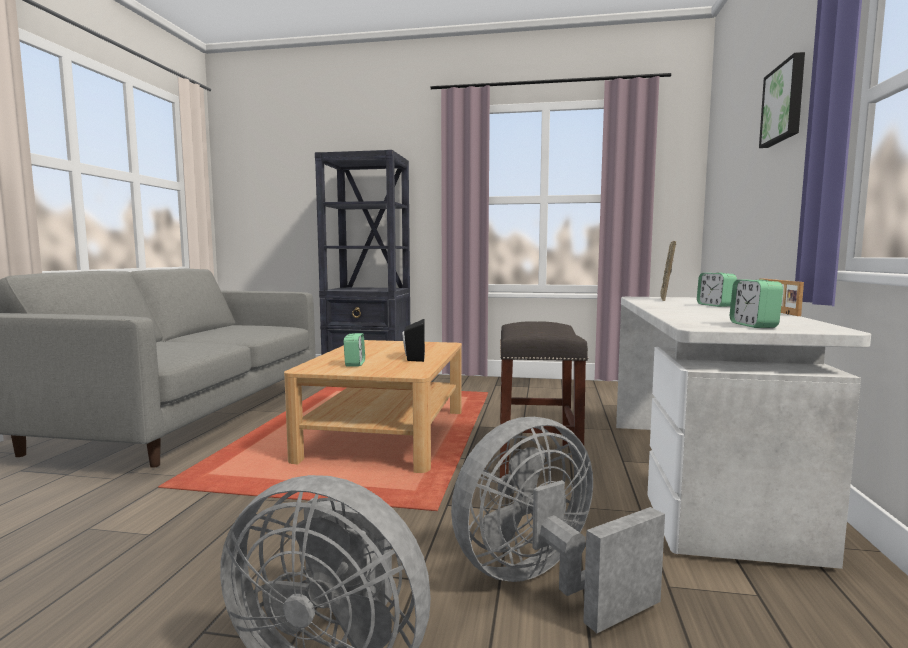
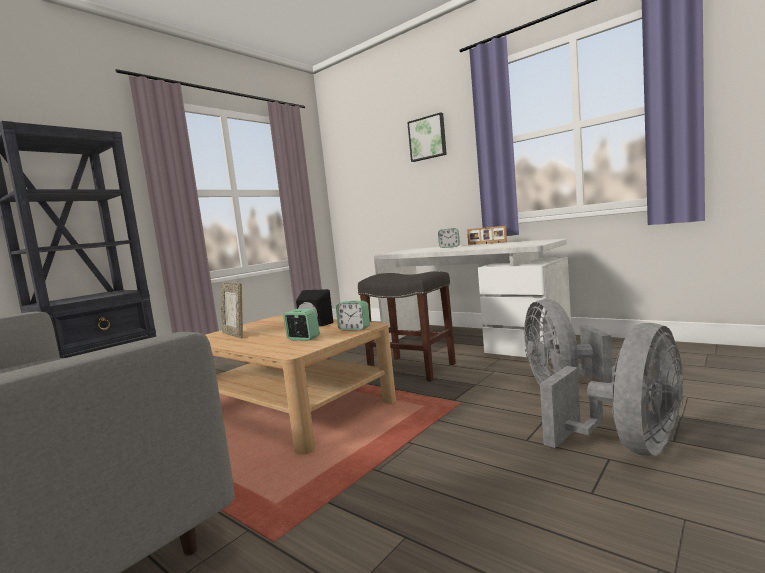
camera: 60 degrees left, 0 degrees up
picture frame [660,241,676,301] -> picture frame moved to [221,282,243,338]
alarm clock [730,279,783,328] -> alarm clock moved to [336,301,370,331]

